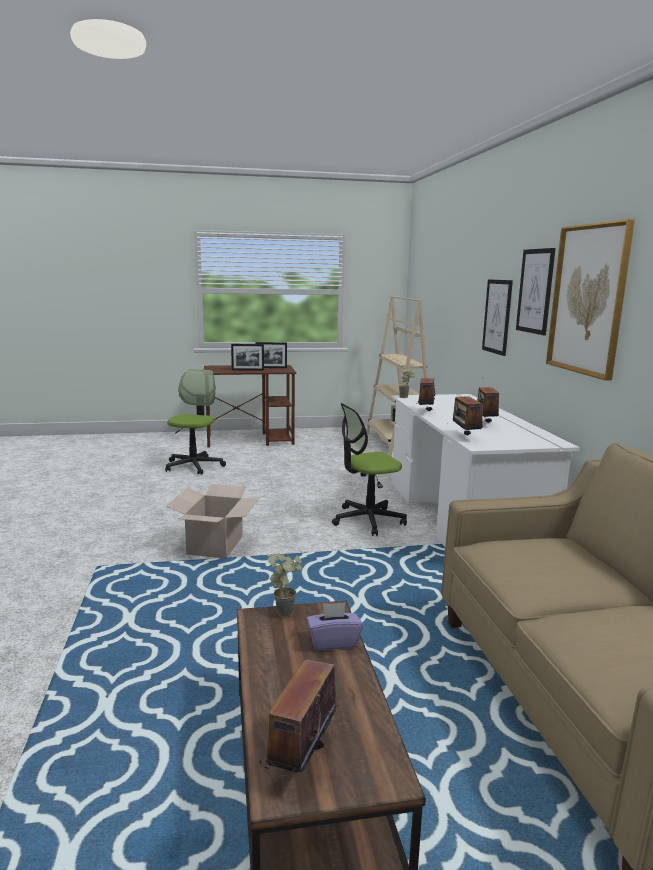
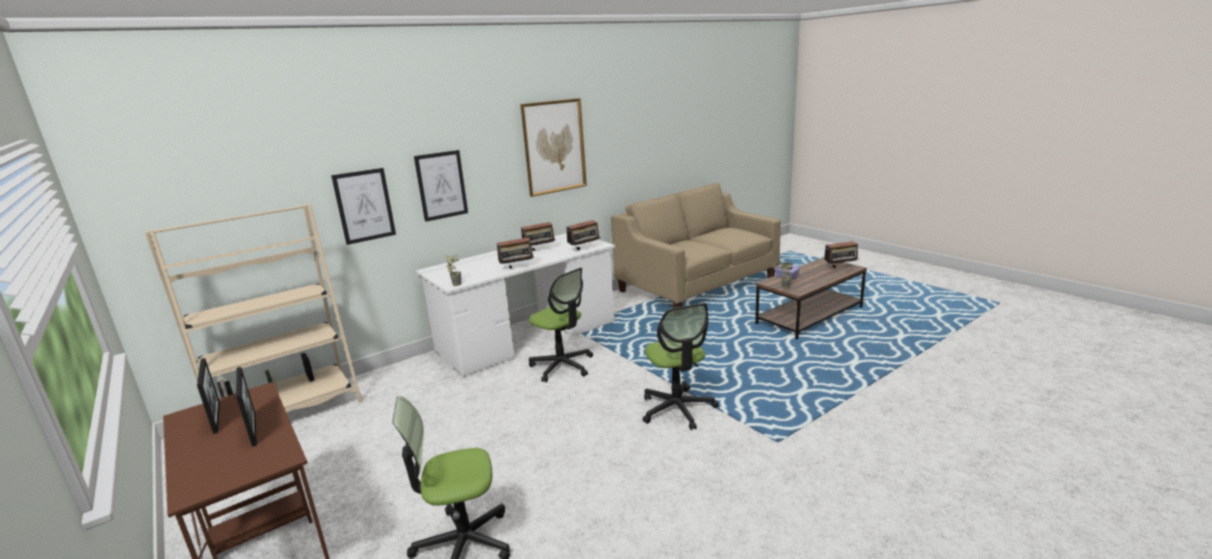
camera: 115 degrees left, 5 degrees up
cardboard box [166,484,260,558] -> office chair [643,303,719,430]
picture [516,248,555,336] -> picture moved to [331,168,396,245]

